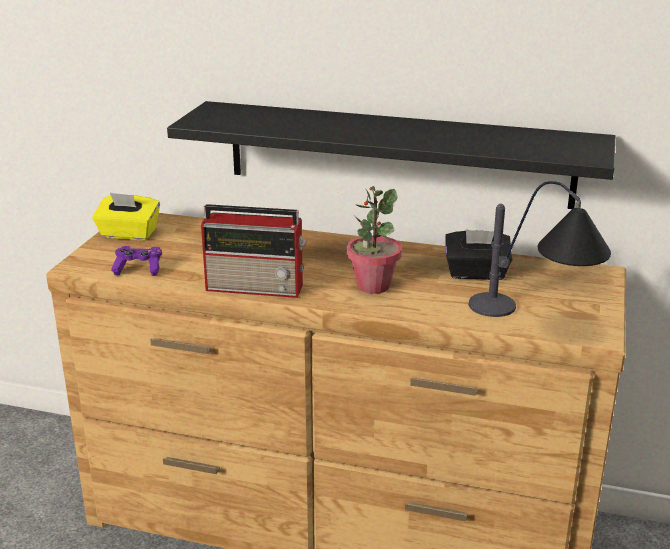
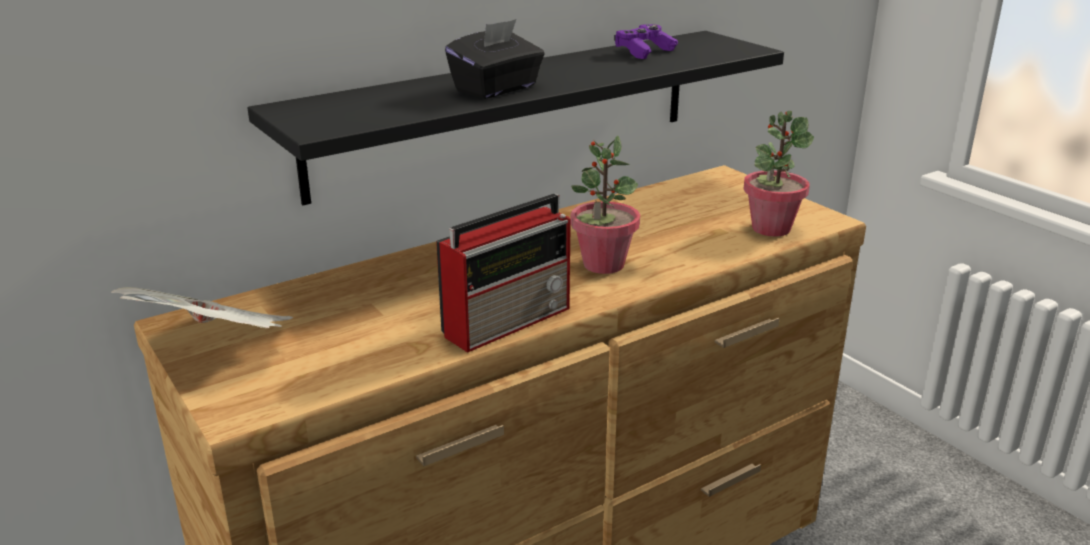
camera: 50 degrees left, 0 degrees up
yellow tissue box [92,193,160,240] -> newspaper [111,287,293,328]
purple game controller [111,246,162,276] -> purple game controller moved to [614,24,678,59]
black tissue box [445,229,512,280] -> black tissue box moved to [445,19,545,99]
table lamp [469,181,611,317] -> potted plant [743,111,814,237]

